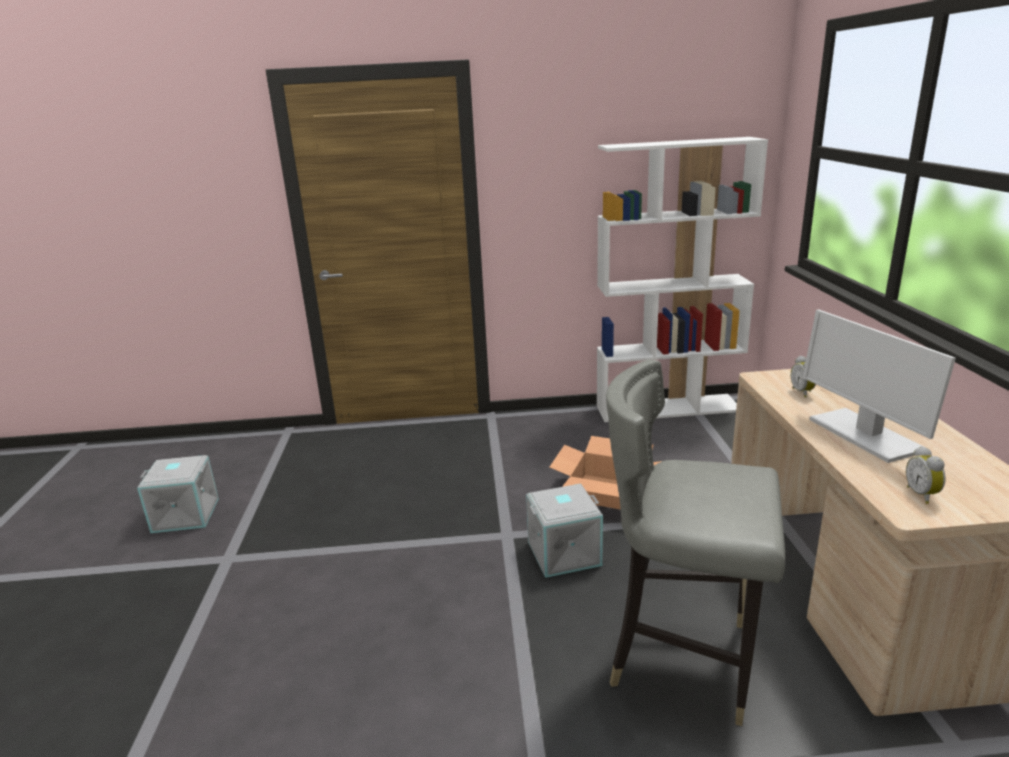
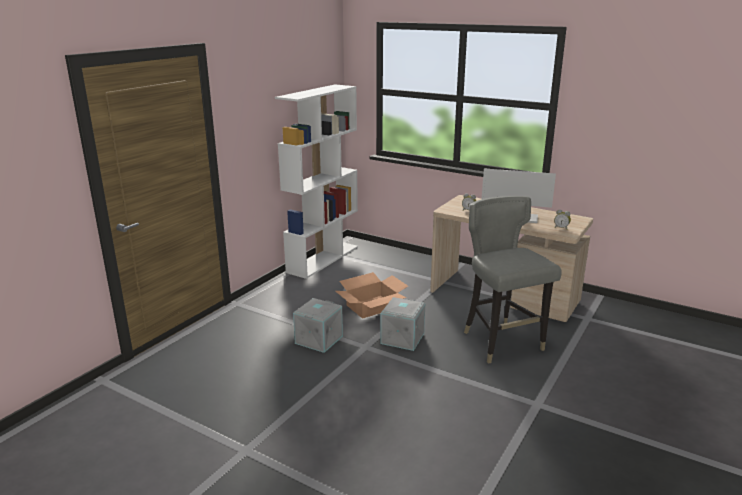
camera: 55 degrees left, 0 degrees up
grey storage box [137,455,219,533] -> grey storage box moved to [293,298,343,353]
grey chair [606,360,785,726] -> grey chair turned 105 degrees clockwise [464,196,562,364]

